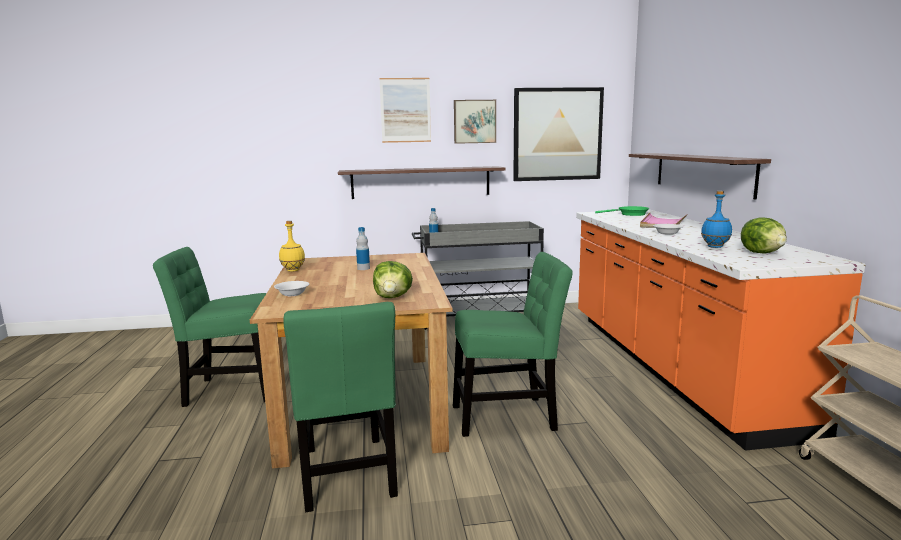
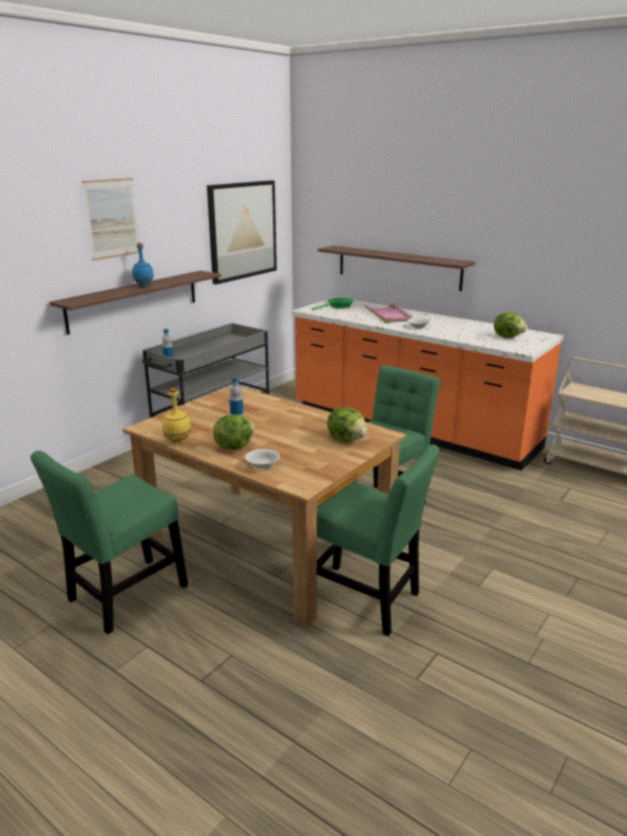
camera: 45 degrees left, 10 degrees up
picture [454,100,496,144] -> none
blue bottle [701,191,732,248] -> blue bottle moved to [132,243,154,286]
none -> lettuce [213,414,255,450]

